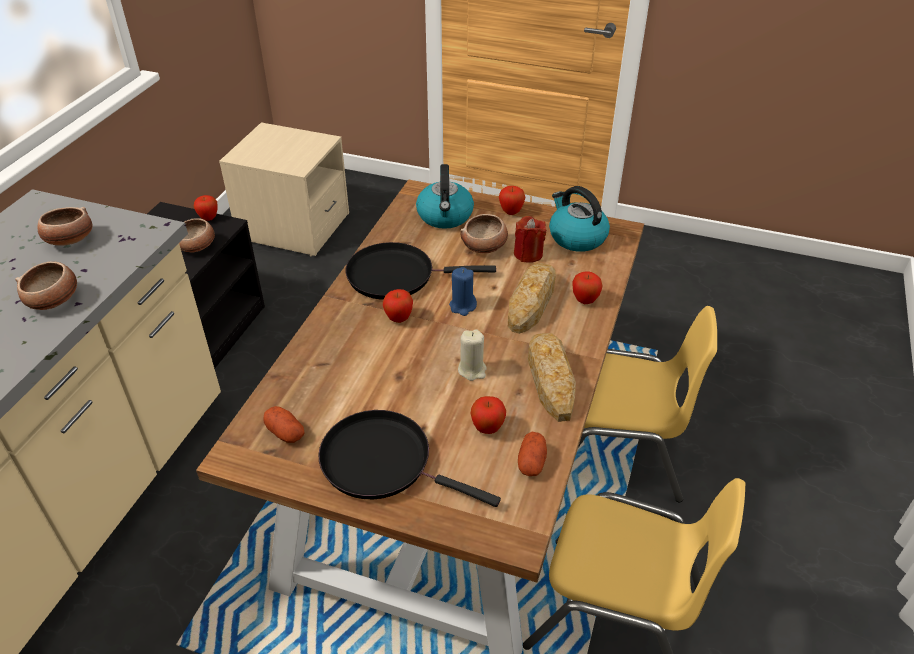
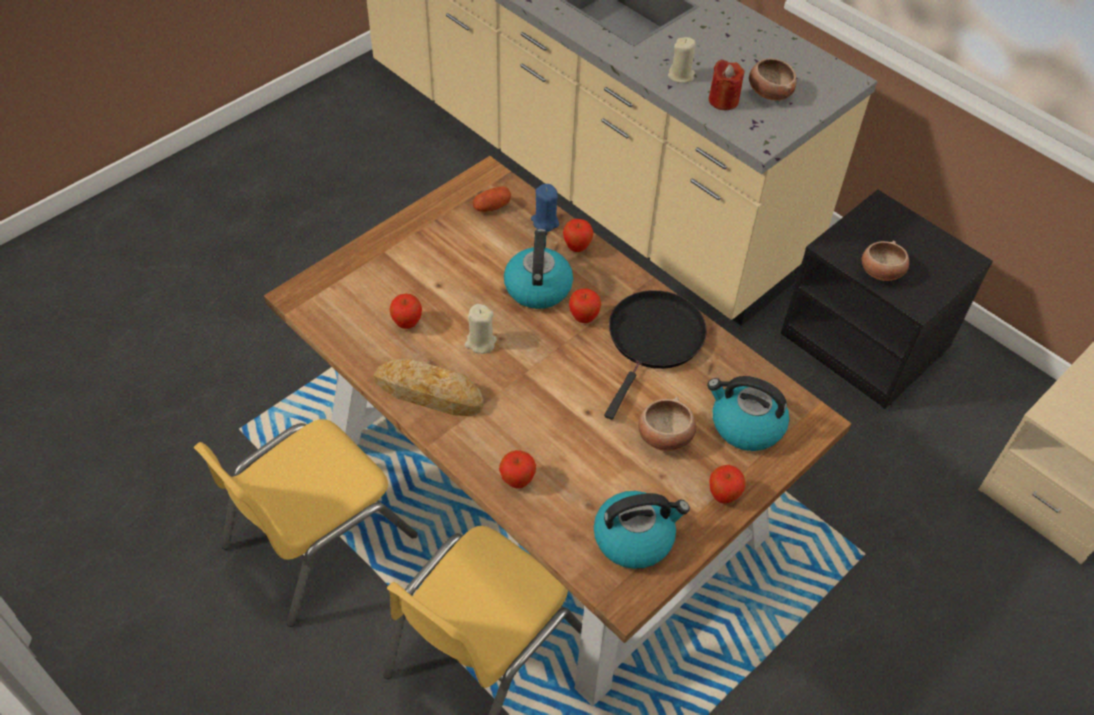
camera: 115 degrees right, 10 degrees up
bowl [15,261,77,310] -> beige candle [668,37,696,83]
apple [194,195,217,221] -> apple moved to [563,219,593,252]
black frying pan [319,410,501,507] -> none
blue candle [449,267,477,316] -> blue candle moved to [531,184,559,232]
bread [508,263,556,334] -> none
red candle [514,216,546,263] -> red candle moved to [709,59,745,110]
potato [518,432,547,476] -> none
none -> kettle [504,229,573,309]

